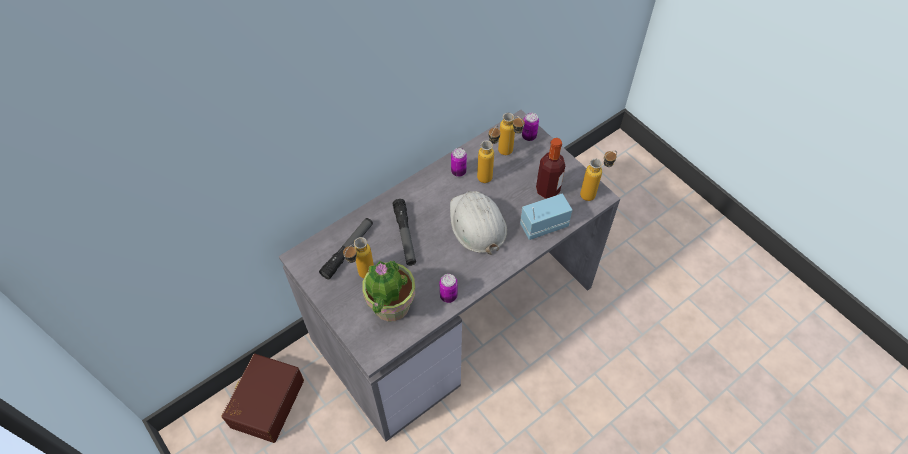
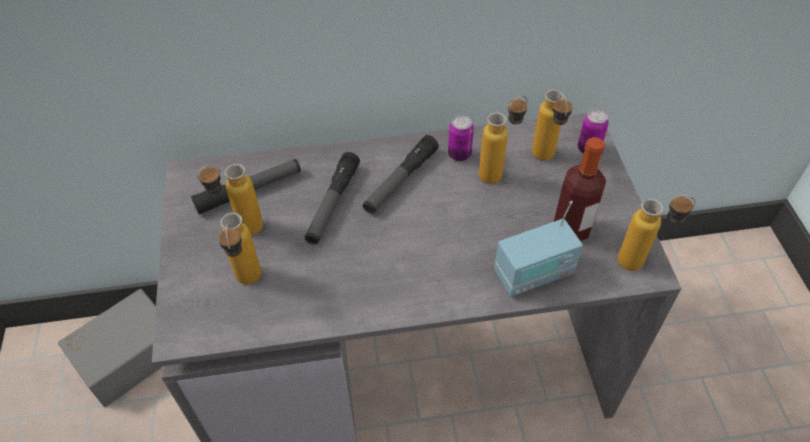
camera: 30 degrees right, 5 degrees down
brown storage box [221,354,304,443] -> grey storage box [58,289,162,407]
potted plant [362,261,415,322] -> bottle [218,213,261,284]
can [439,274,457,303] -> none
white hard hat [450,191,507,255] -> none
radio [520,193,572,240] -> radio turned 150 degrees clockwise [494,201,583,297]
none -> flashlight [363,135,439,214]

